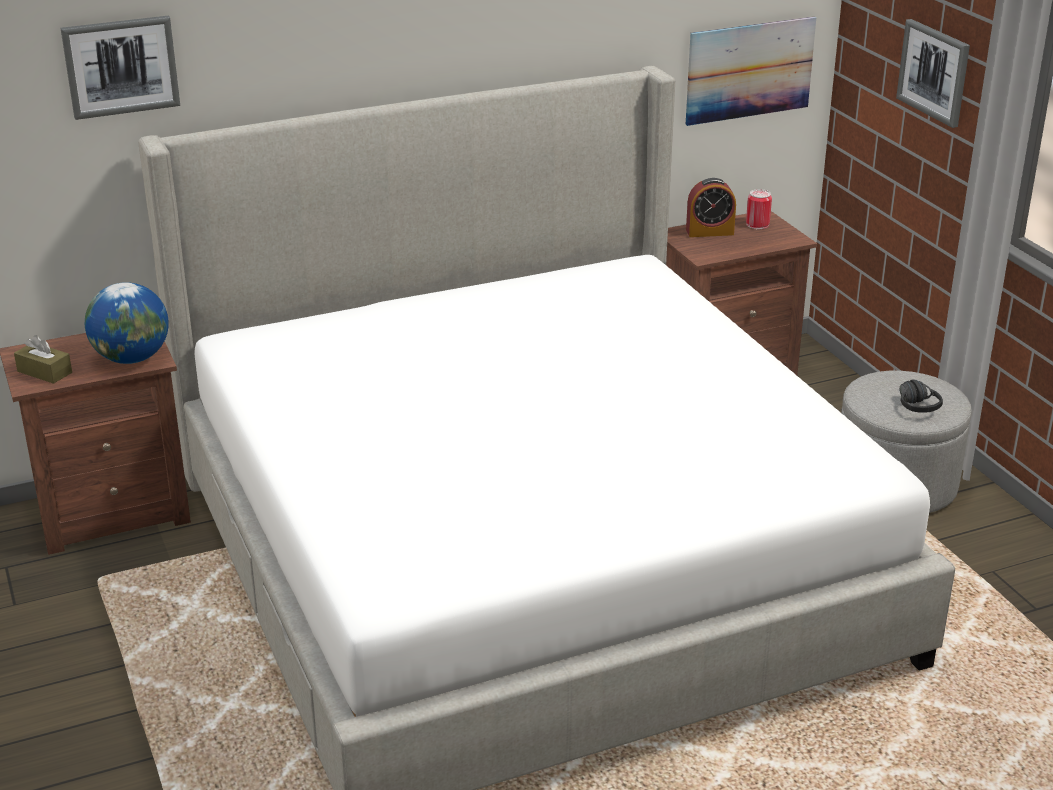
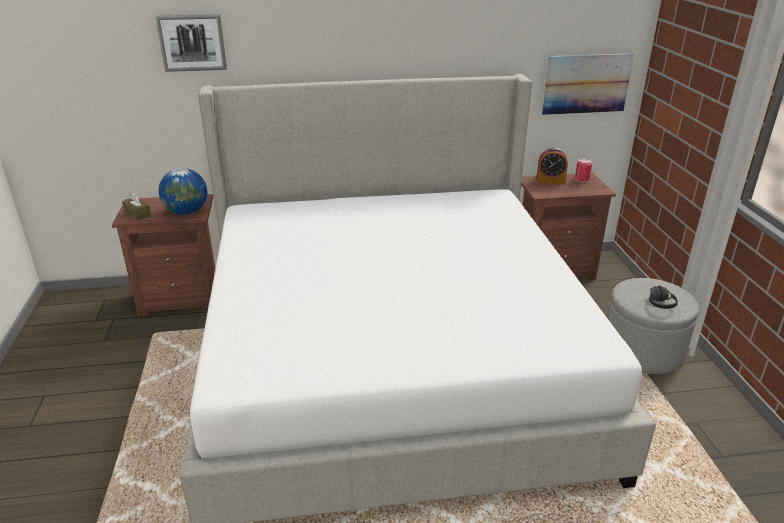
camera: 15 degrees right, 0 degrees up
picture [896,19,970,128] -> none

